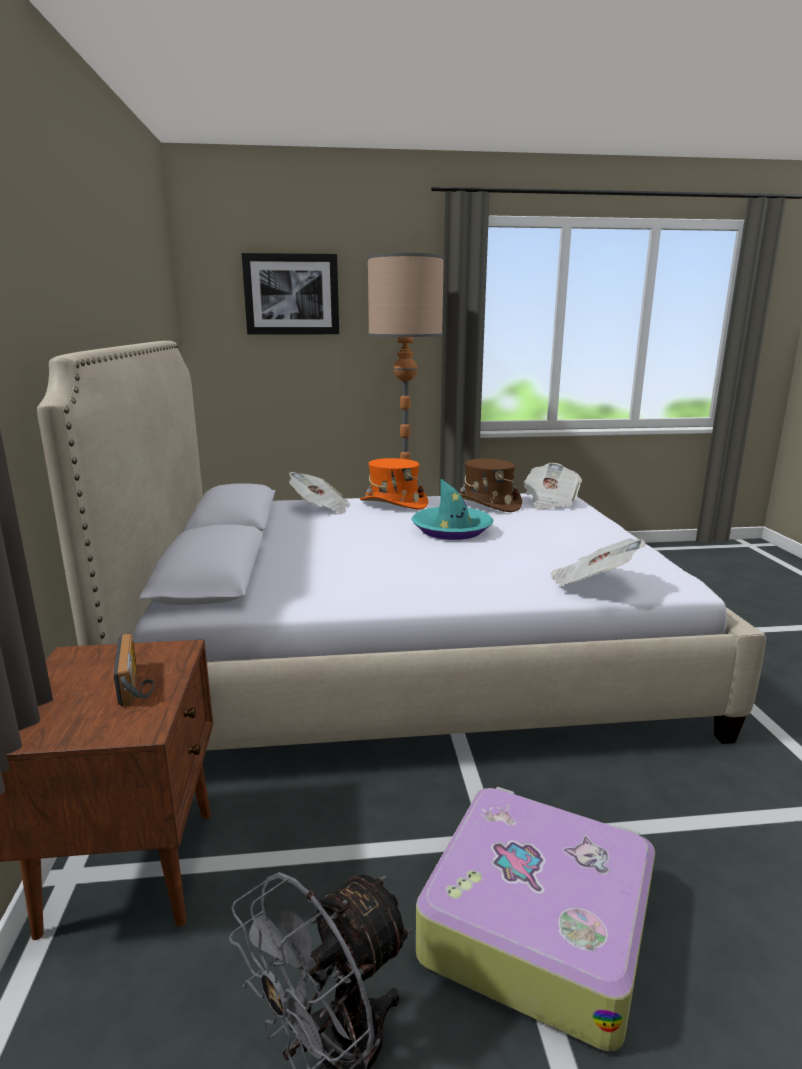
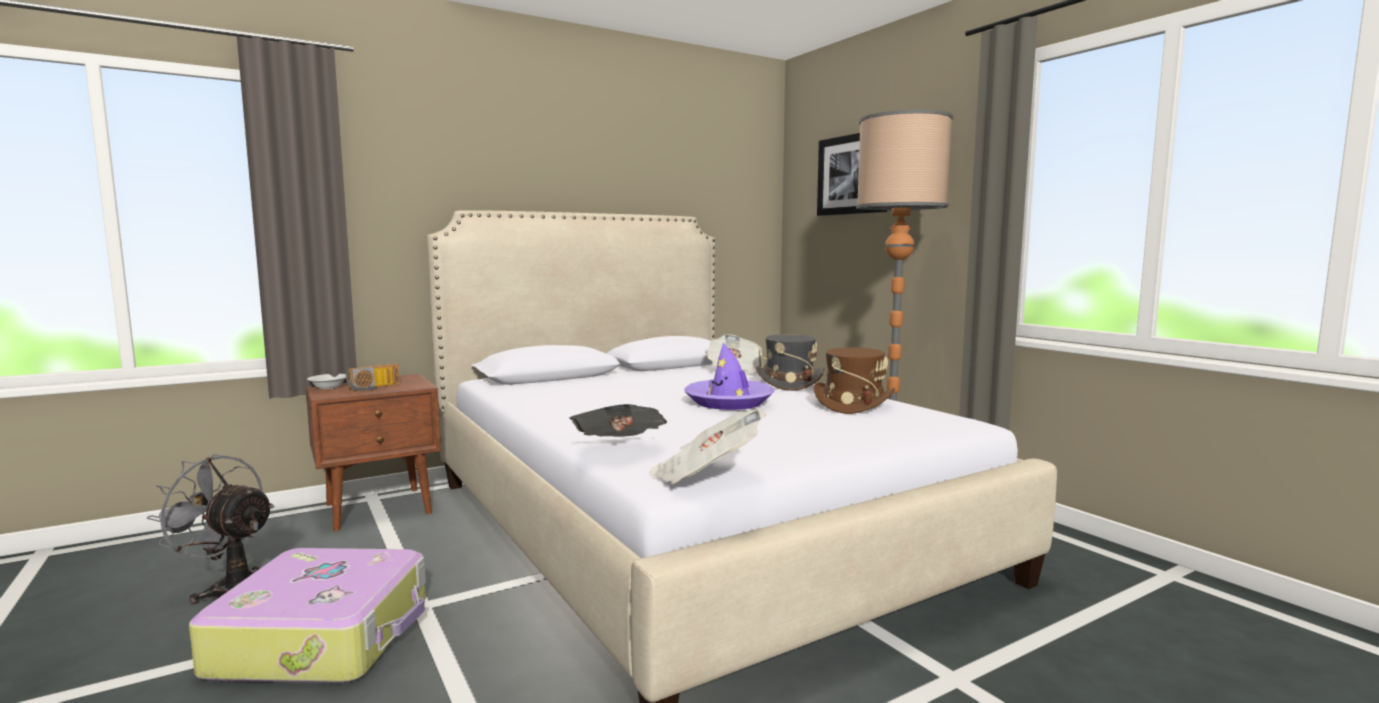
camera: 65 degrees right, 10 degrees down
orange hat [360,458,428,509] -> grey hat [755,334,824,391]
turquoise hat [411,479,494,540] -> purple hat [684,343,775,410]
newspaper [523,463,582,509] -> newspaper moved to [650,409,766,484]
none -> white bowl [307,374,346,389]

